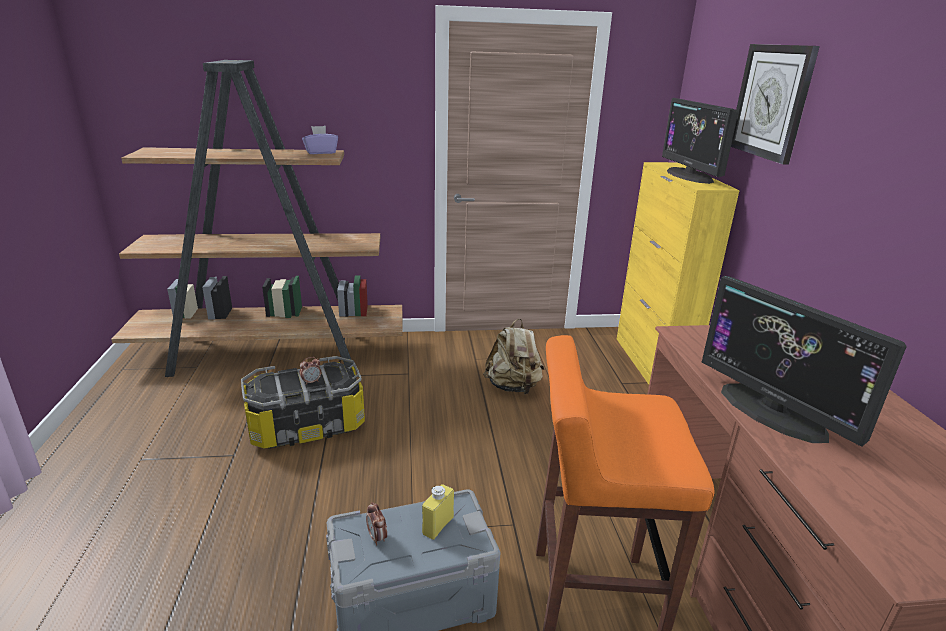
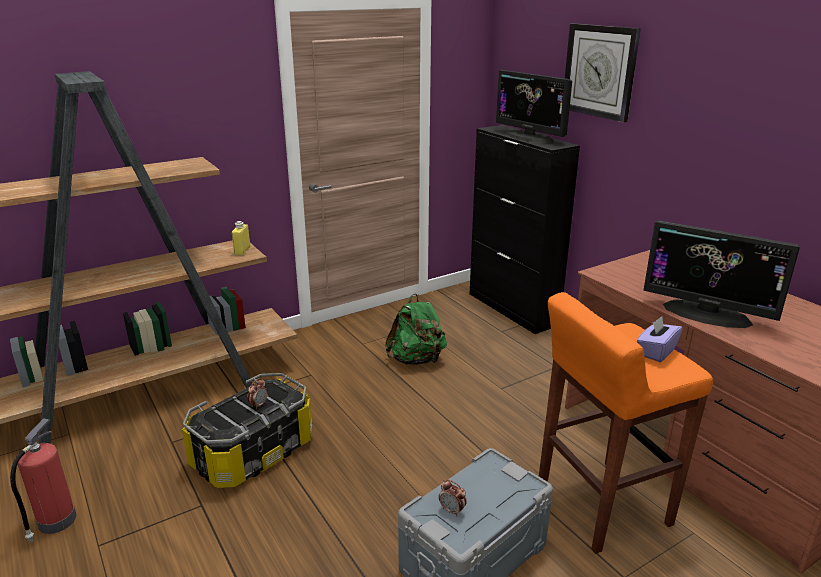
camera: 25 degrees left, 0 degrees up
purple tissue box [302,126,338,154] -> purple tissue box moved to [637,316,683,362]
yellow bottle [422,484,454,540] -> yellow bottle moved to [232,221,250,255]
beige backpack [483,319,544,394] -> green backpack [385,293,447,365]
yellow cabinet [617,162,740,384] -> black cabinet [470,125,580,334]
none -> fire extinguisher [10,418,76,543]

